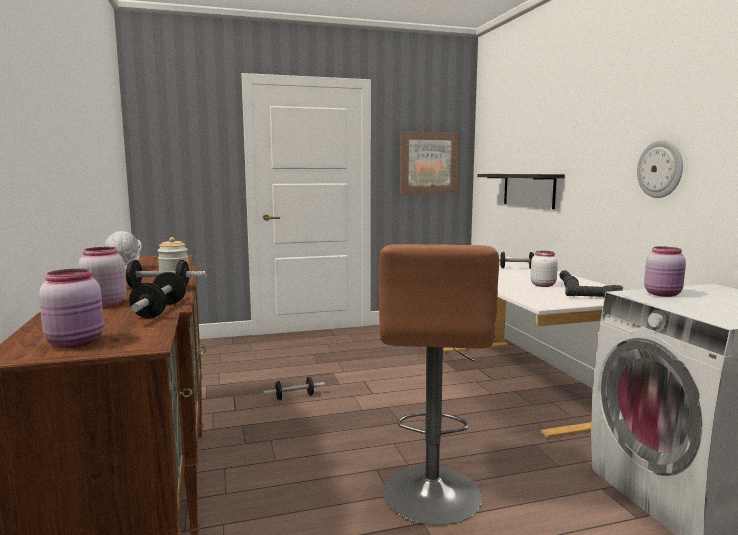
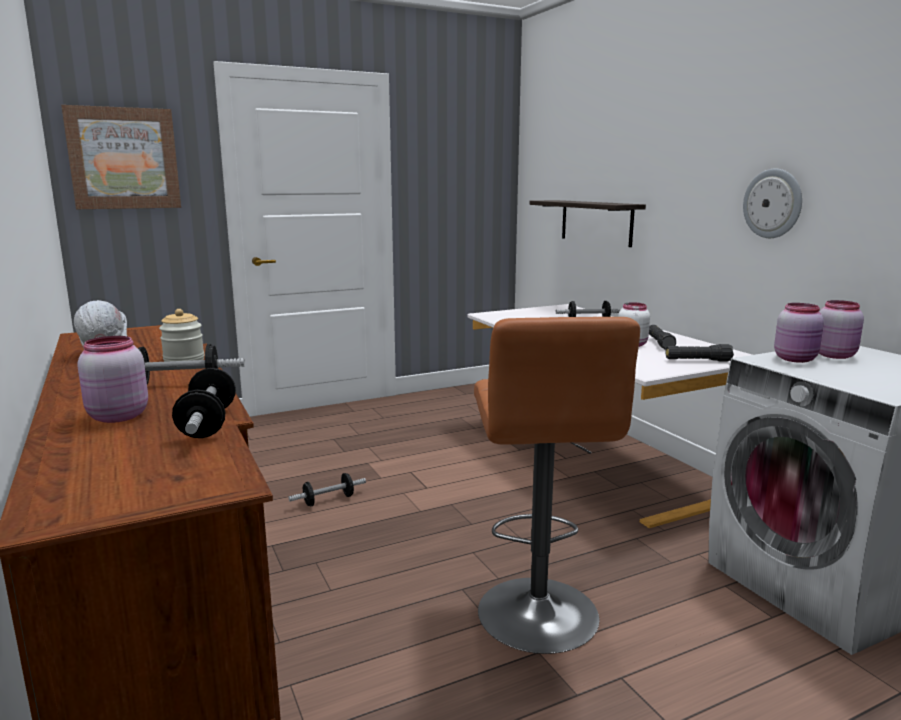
camera: 10 degrees left, 5 degrees up
pink jar [39,269,104,348] -> pink jar moved to [819,300,864,359]
picture [400,131,459,194] -> picture moved to [61,105,181,209]

